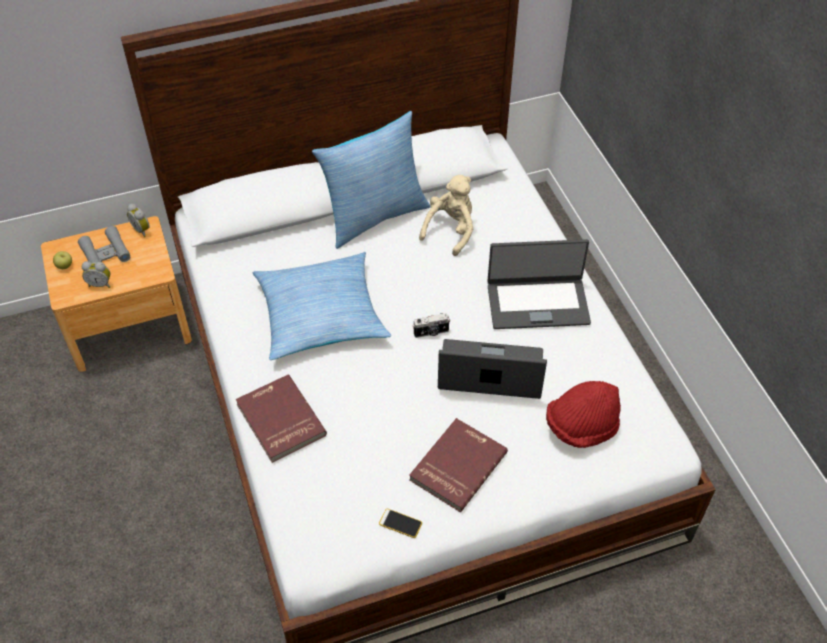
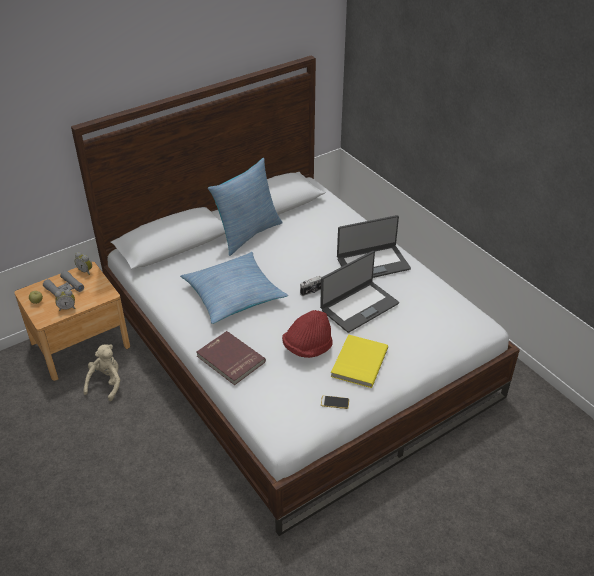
camera: 15 degrees left, 10 degrees down
red book [409,418,508,512] -> yellow book [331,334,388,388]
beige plush toy [419,175,473,256] -> beige plush toy moved to [83,344,120,401]
laptop [438,339,547,399] -> laptop turned 150 degrees clockwise [320,251,399,333]
red hat [546,381,621,448] -> red hat moved to [282,310,333,358]

